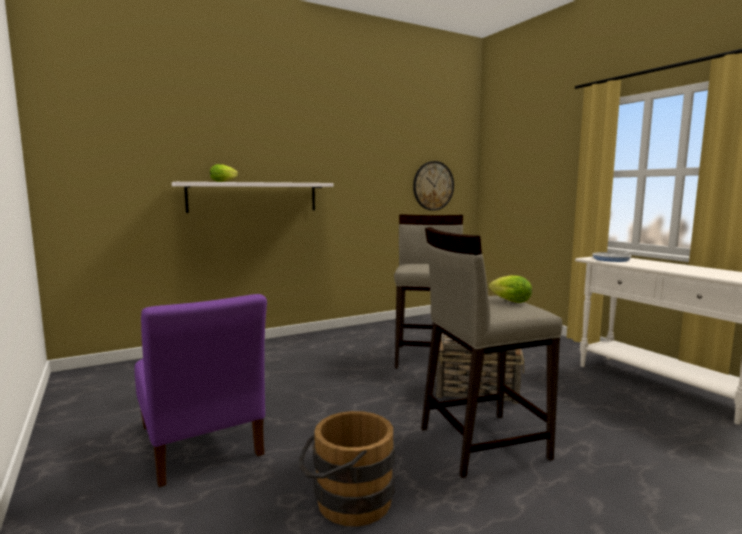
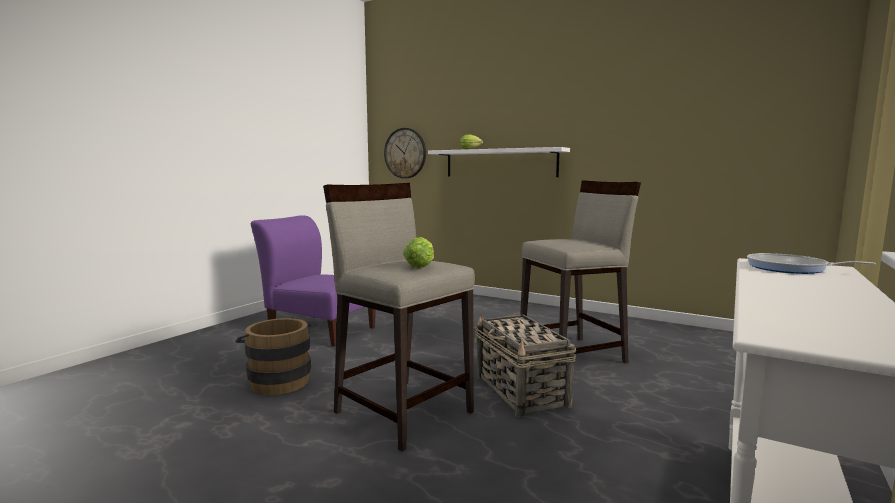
camera: 60 degrees right, 0 degrees up
purple chair [134,294,267,487] -> purple chair turned 90 degrees clockwise [251,215,376,347]
wall clock [413,161,454,211] -> wall clock moved to [384,128,426,178]

